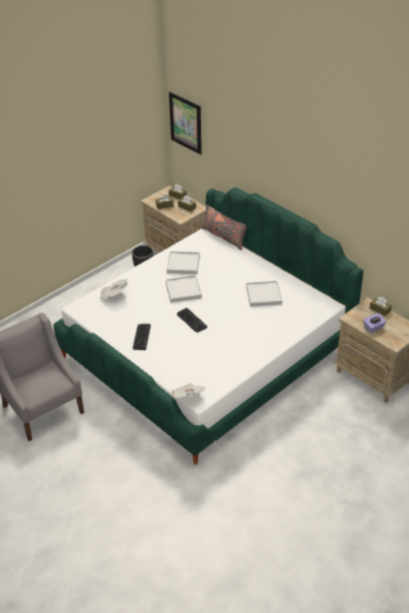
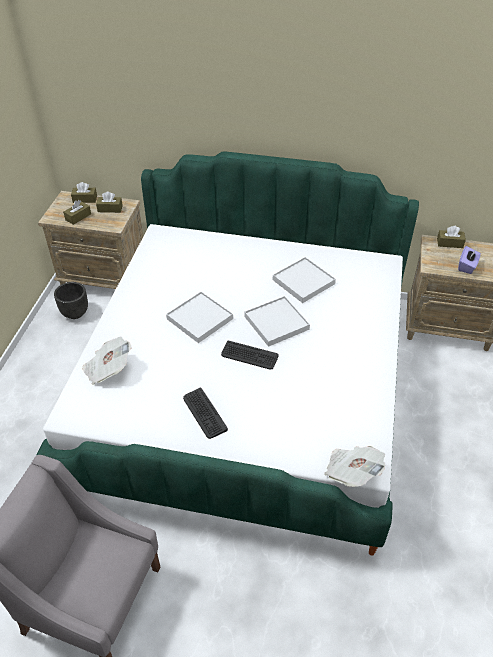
camera: 35 degrees left, 5 degrees up
white tray [167,251,200,275] -> white tray moved to [244,296,310,347]
picture [169,92,202,155] -> none
grey pillow [202,205,247,250] -> none

